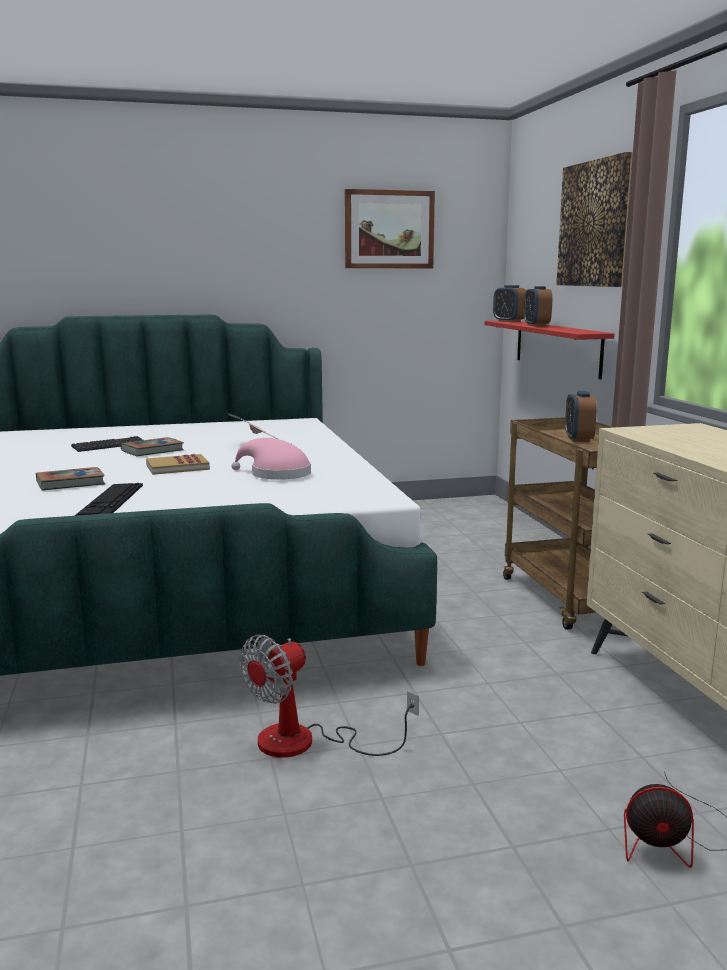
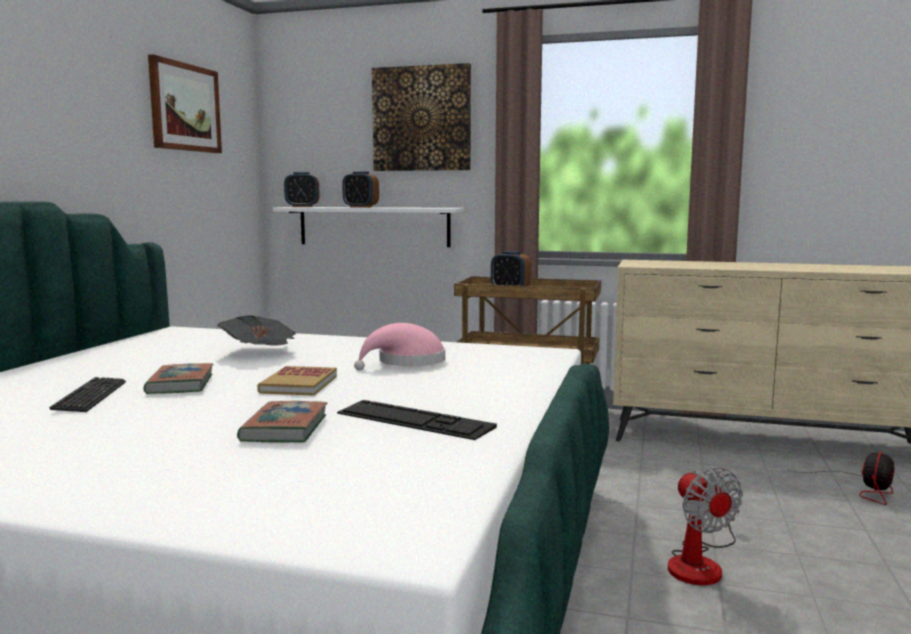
camera: 60 degrees left, 5 degrees down
red shelf [484,321,614,380] -> white shelf [273,207,465,247]

